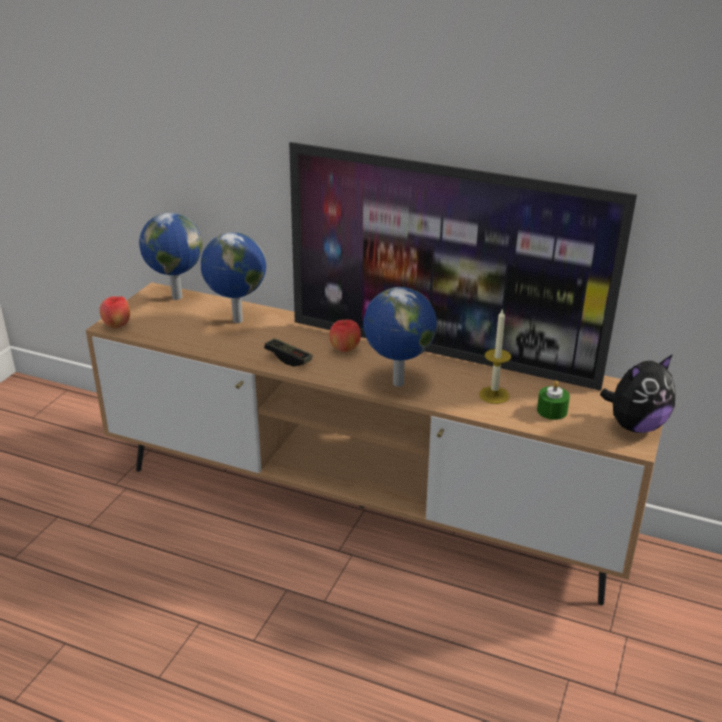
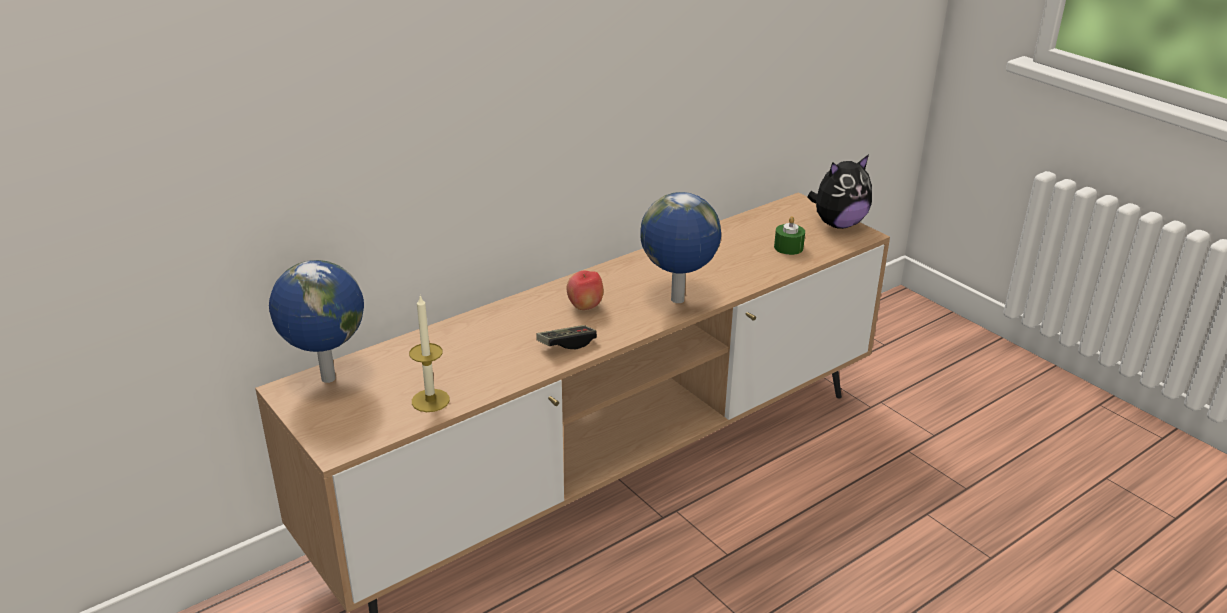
camera: 60 degrees left, 0 degrees up
apple [99,296,130,328] -> none
globe [201,232,266,323] -> none
television [289,142,637,391] -> none
candle [479,308,511,404] -> candle moved to [409,295,450,412]
plush toy [600,354,676,433] -> plush toy turned 60 degrees clockwise [807,155,872,229]

